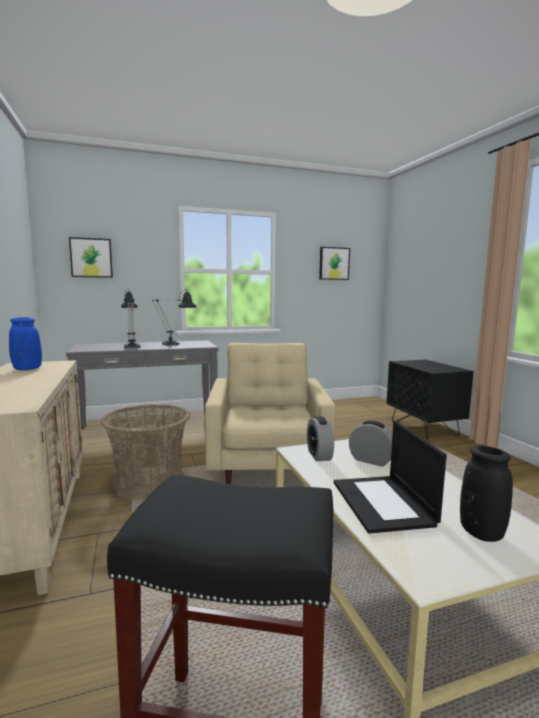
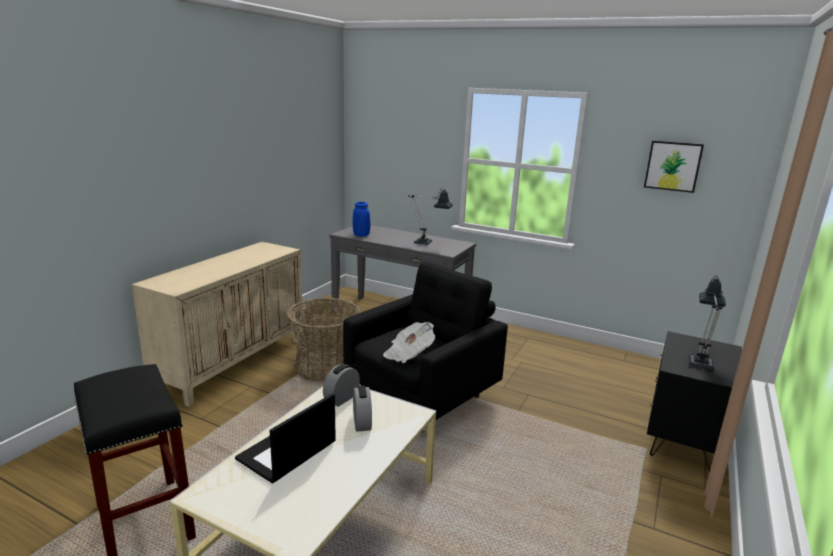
camera: 45 degrees right, 10 degrees up
blue vase [9,317,42,370] -> blue vase moved to [353,202,370,236]
picture [69,237,113,278] -> none
table lamp [121,289,141,349] -> table lamp moved to [688,277,726,370]
beige armchair [205,343,336,484] -> black armchair [343,261,508,432]
black vase [460,445,513,542] -> none
none -> newspaper [383,322,435,363]

